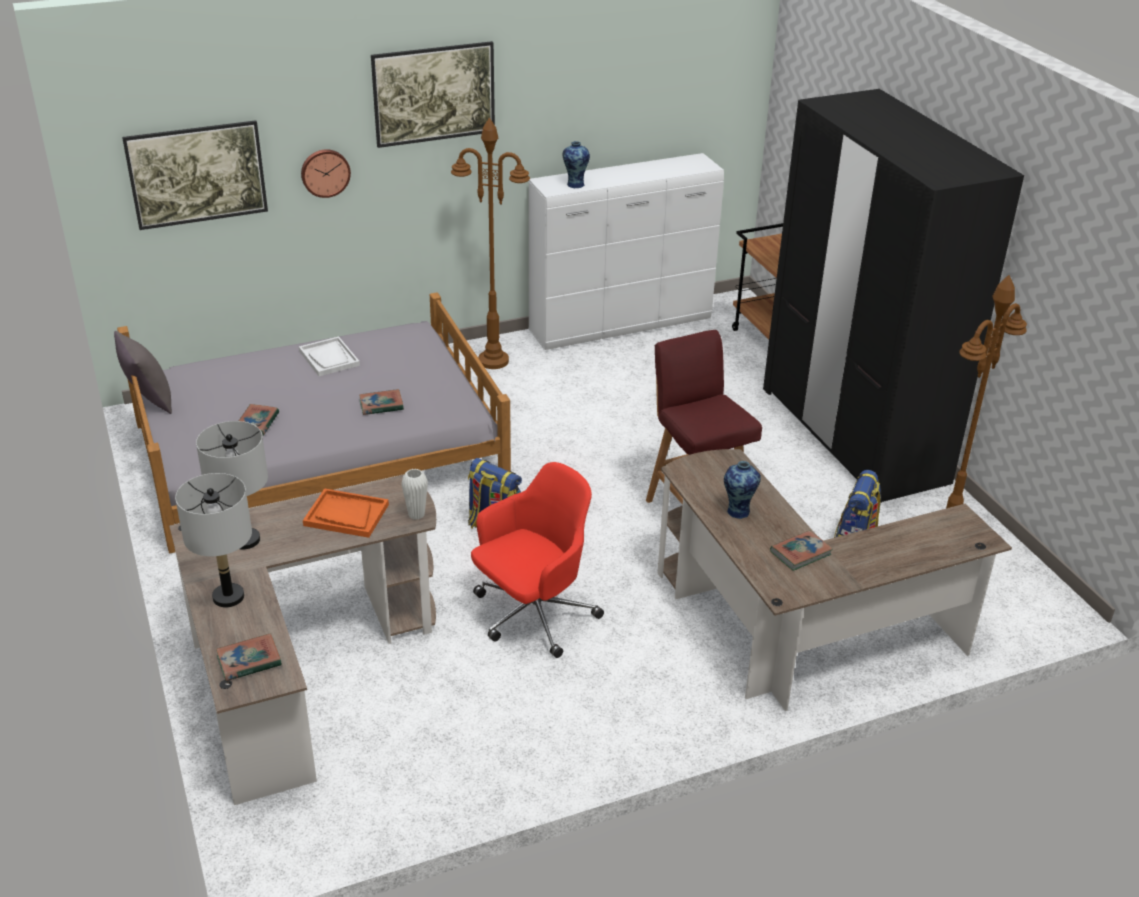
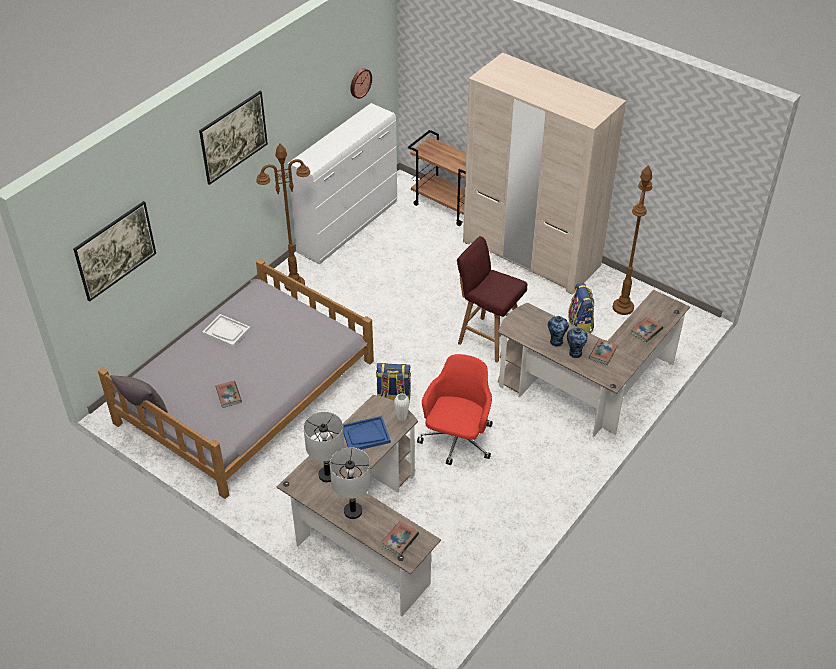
camera: 30 degrees left, 10 degrees up
wall clock [301,149,351,198] -> wall clock moved to [350,69,372,99]
orange tray [303,488,389,538] -> blue tray [343,416,391,450]
book [359,389,404,415] -> book moved to [631,316,663,342]
vase [563,141,590,188] -> vase moved to [567,327,587,358]
black wardrobe [763,89,1024,503] -> beige wardrobe [463,53,626,295]

